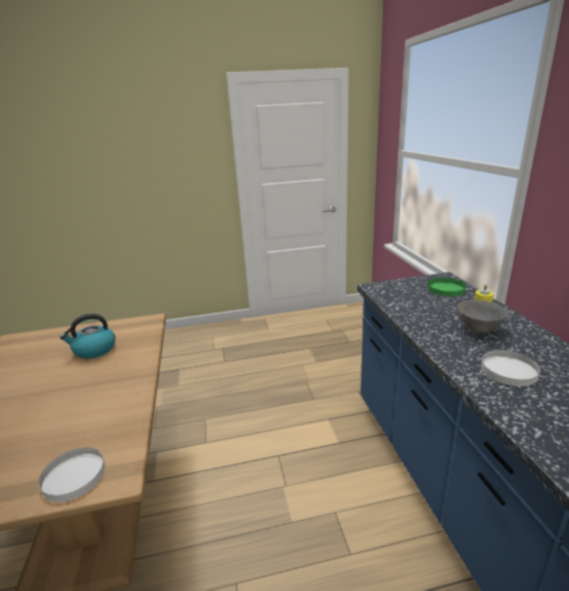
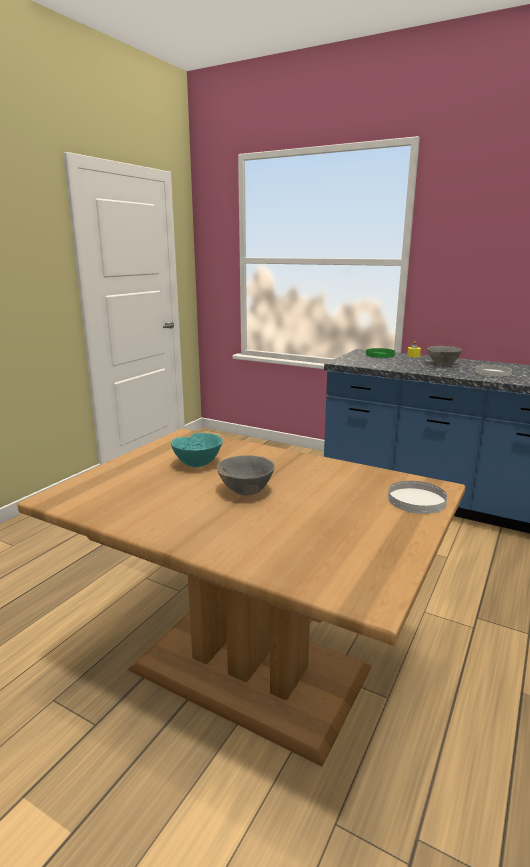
camera: 50 degrees left, 5 degrees down
kettle [60,314,115,359] -> turquoise bowl [171,433,223,467]
none -> grey bowl [216,455,275,496]

